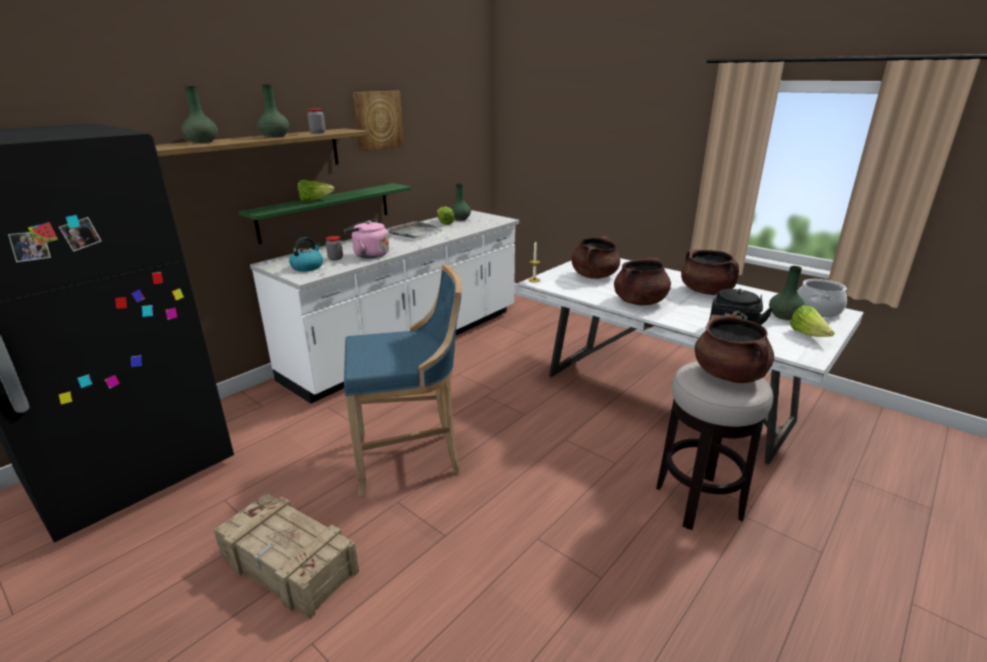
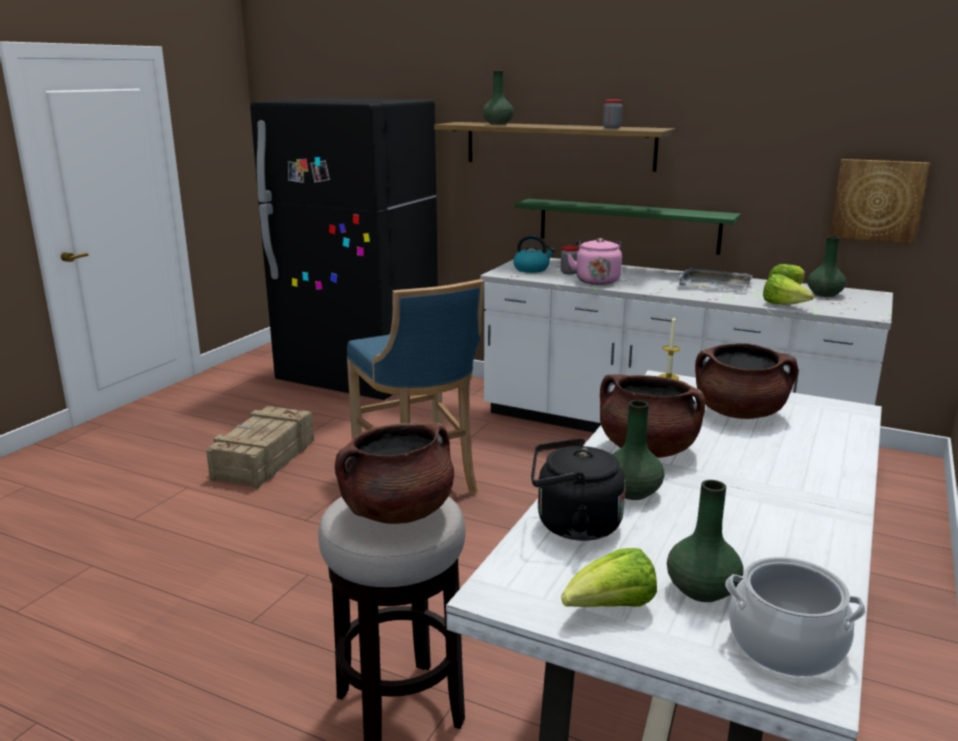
camera: 75 degrees right, 5 degrees down
green vase [257,84,289,137] -> green vase moved to [612,400,664,500]
lettuce [297,179,334,202] -> lettuce moved to [763,274,814,305]
picture [353,91,404,151] -> picture moved to [830,159,930,244]
brown cooking pot [681,250,739,295] -> none

